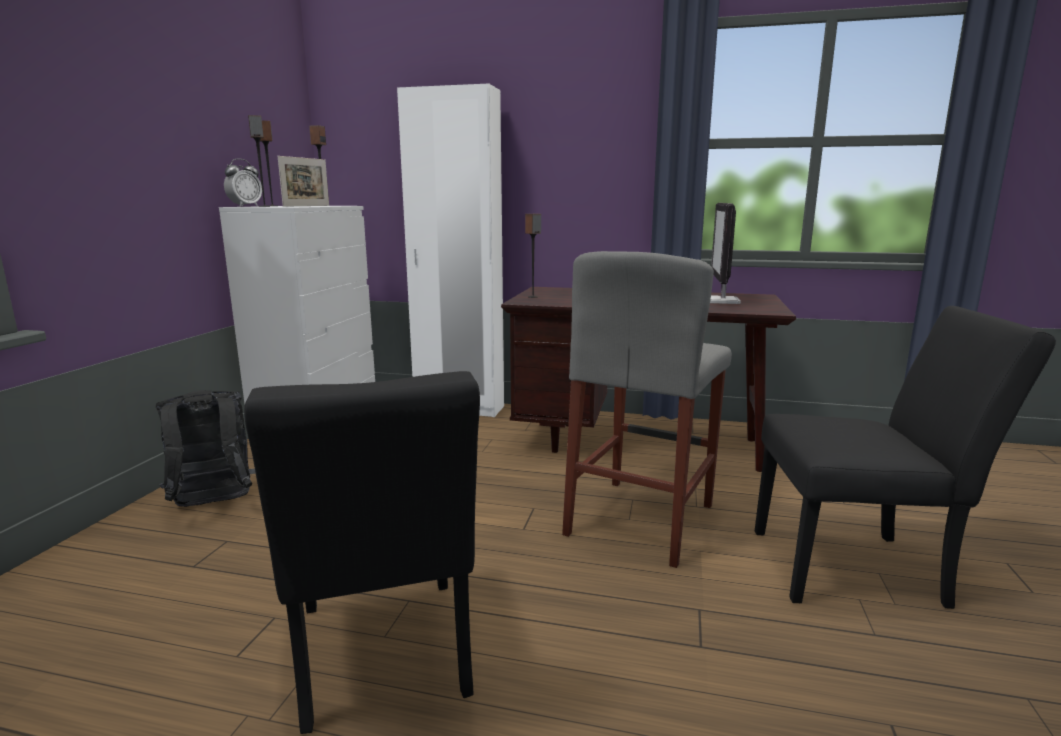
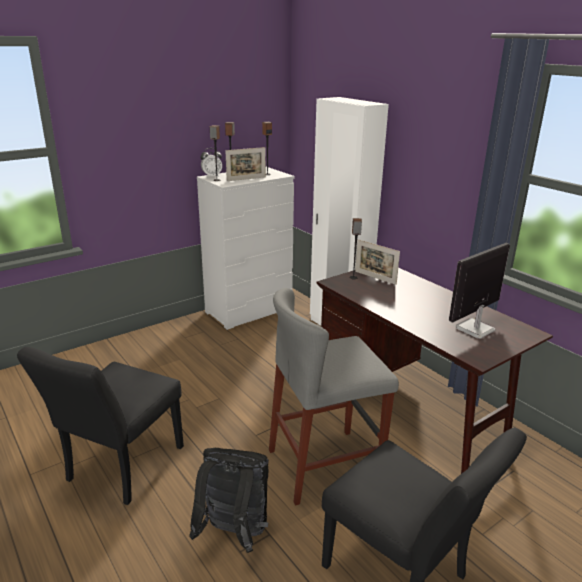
camera: 40 degrees right, 10 degrees up
black backpack [156,390,256,507] -> black backpack moved to [189,448,269,553]
none -> picture frame [355,239,400,285]

